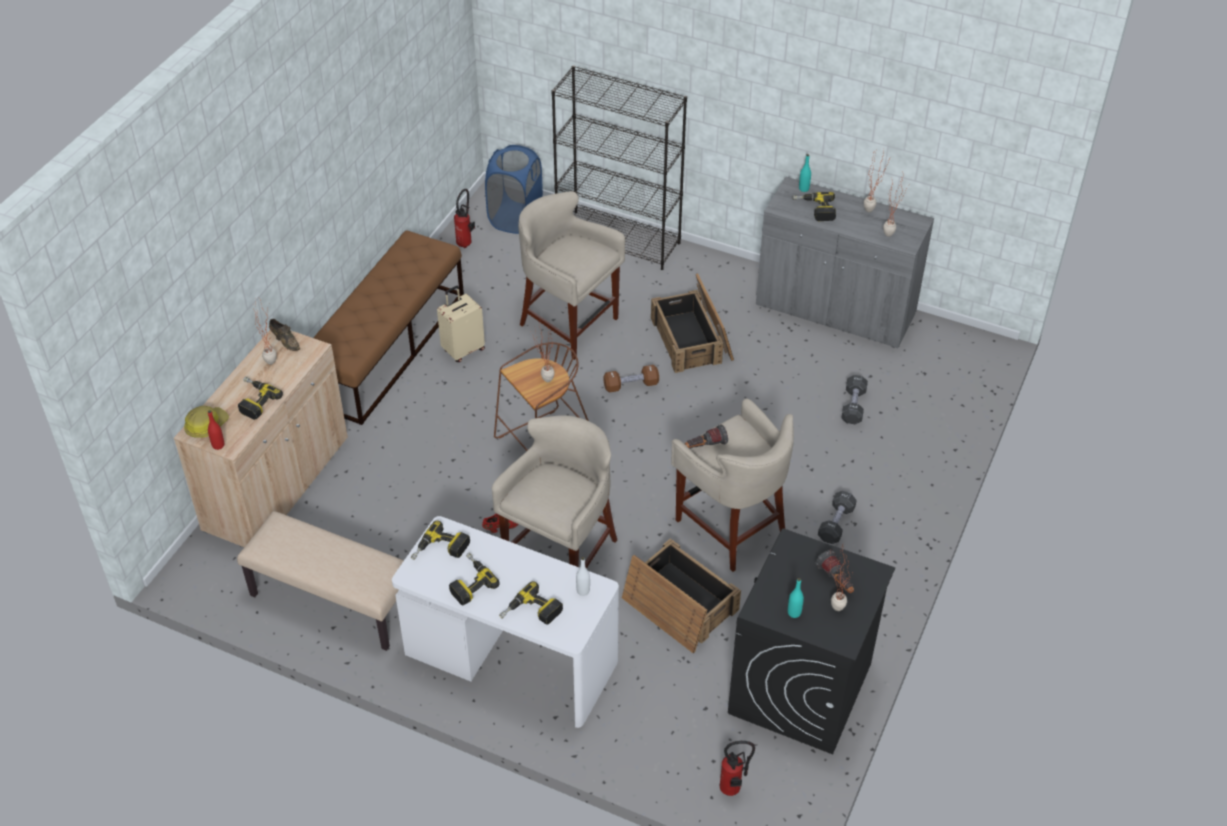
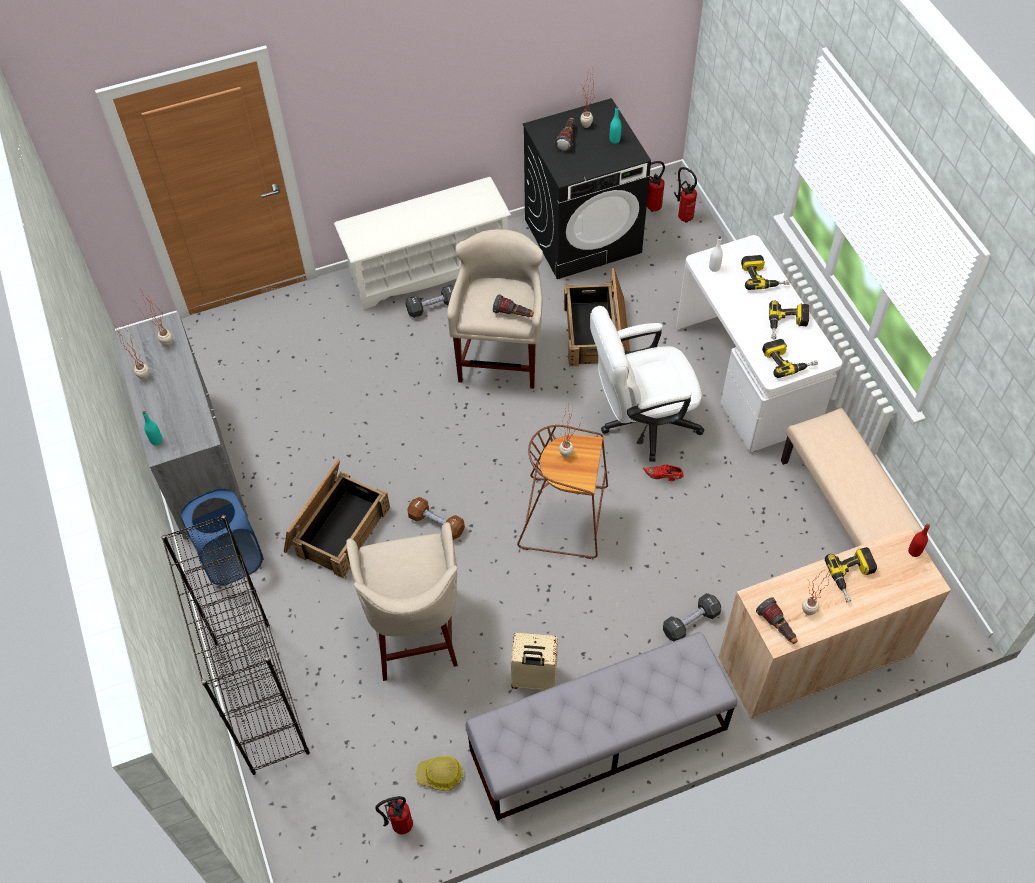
camera: 135 degrees left, 10 degrees up
hard hat [184,406,229,438] -> hard hat moved to [416,756,463,791]
brown shoe [269,319,300,351] -> flashlight [756,597,798,644]
brown bench [313,231,464,425] -> grey bench [466,632,737,821]
blue laundry basket [485,145,543,234] -> blue laundry basket moved to [180,488,264,586]
beige stool [492,415,617,569] -> white office chair [590,306,704,462]
power drill [793,192,836,221] -> none
black dumbbell [841,375,868,424] -> black dumbbell moved to [663,593,721,641]
none -> white shoe rack [334,177,511,310]
none -> fire extinguisher [647,161,665,212]

